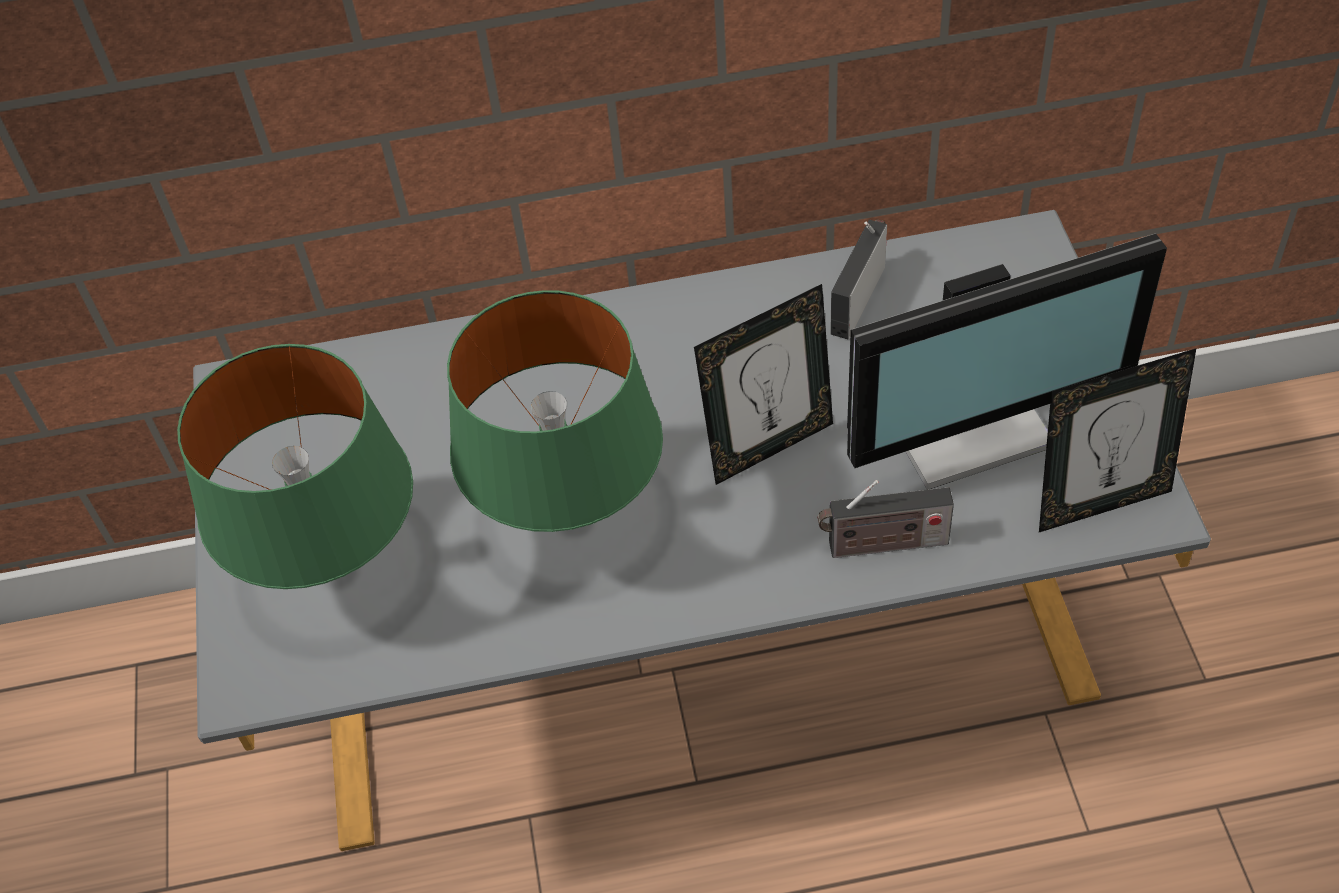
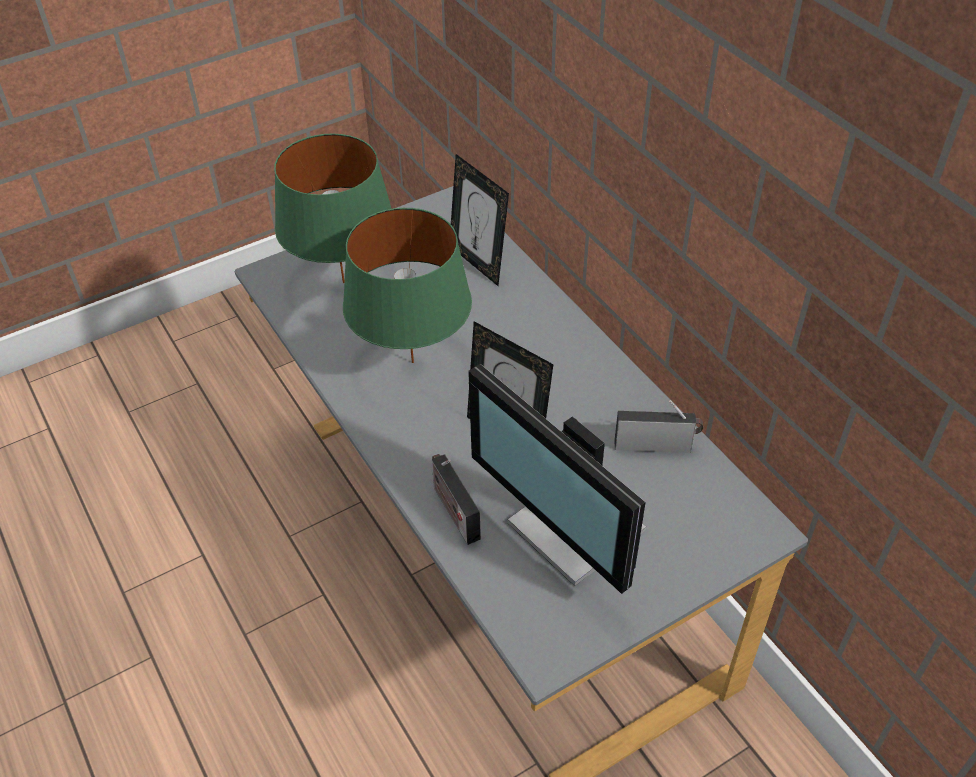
camera: 65 degrees right, 5 degrees down
picture frame [1039,349,1196,532] -> picture frame moved to [451,154,509,286]

